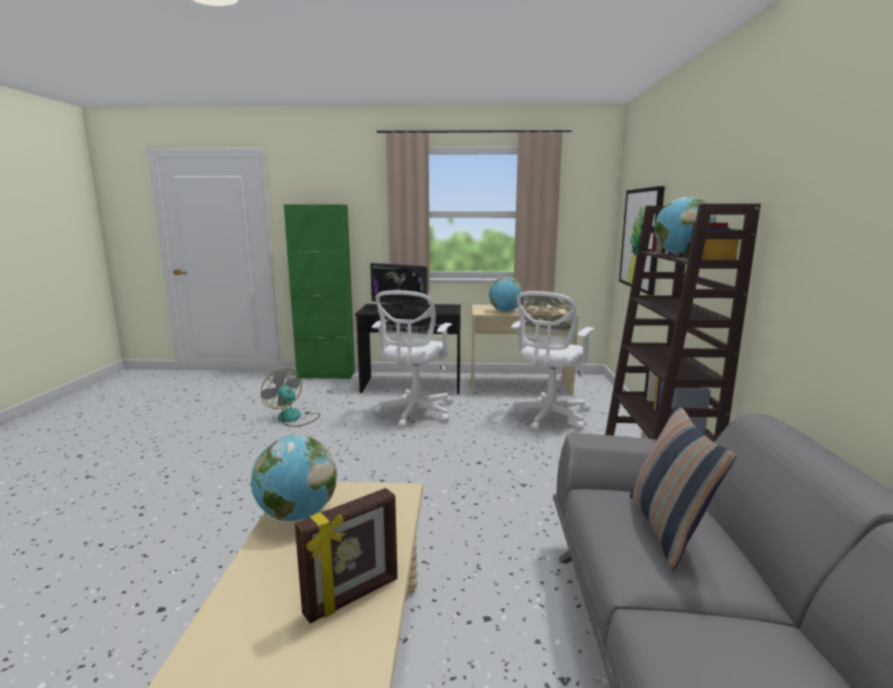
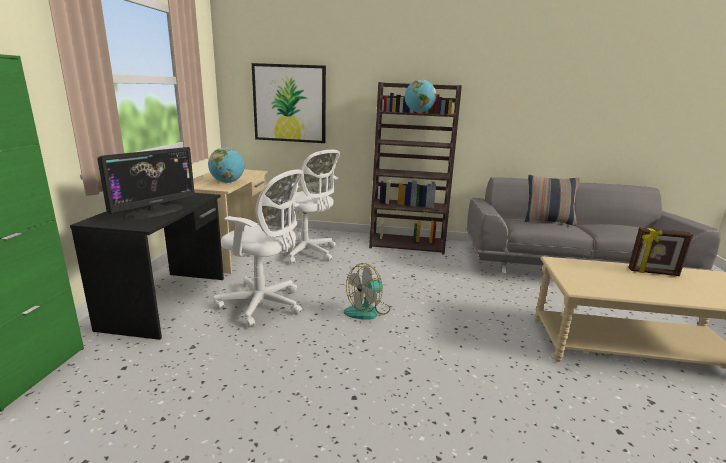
camera: 85 degrees left, 5 degrees up
globe [251,435,337,521] -> none
fan [261,369,320,427] -> fan moved to [344,263,391,320]
picture frame [295,488,398,624] -> picture frame turned 135 degrees clockwise [628,228,693,276]

